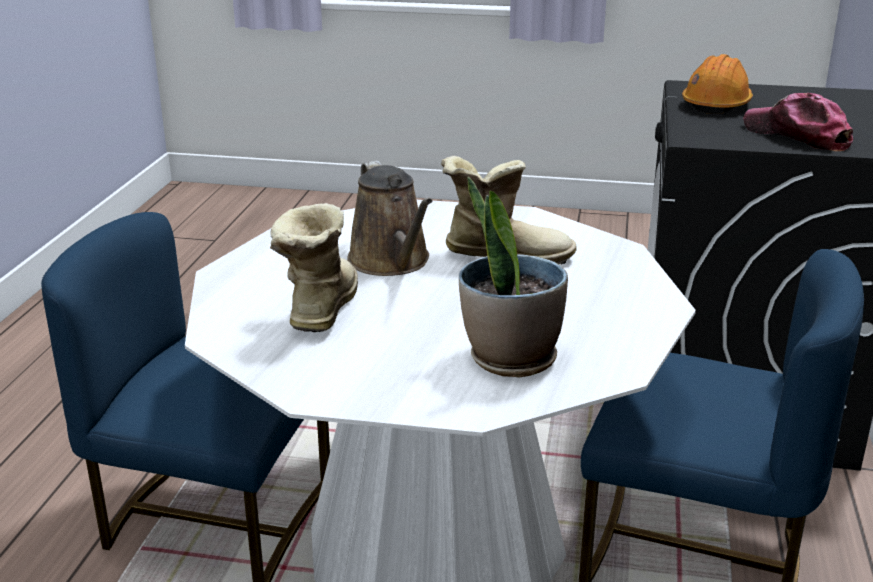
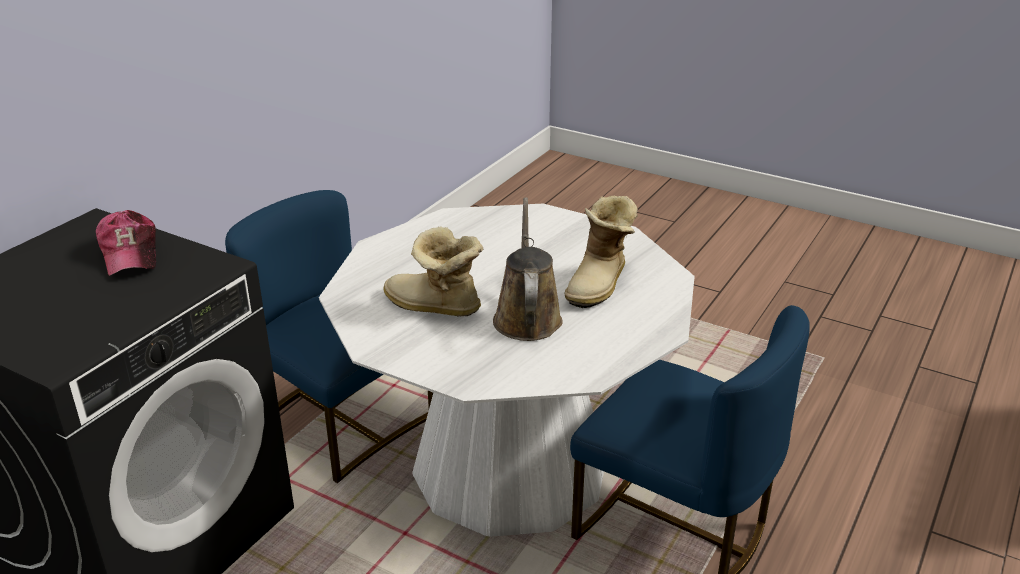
camera: 160 degrees left, 5 degrees up
potted plant [459,177,568,378] -> none
orange hard hat [682,54,753,114] -> none

